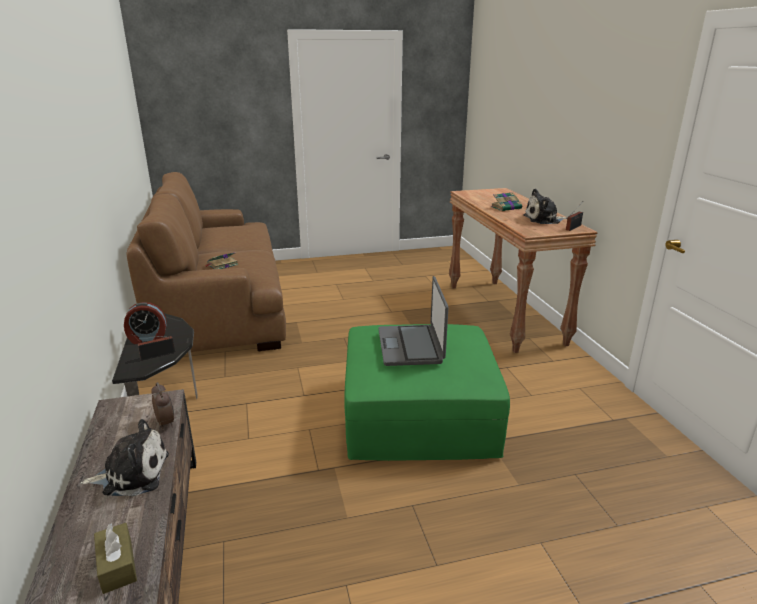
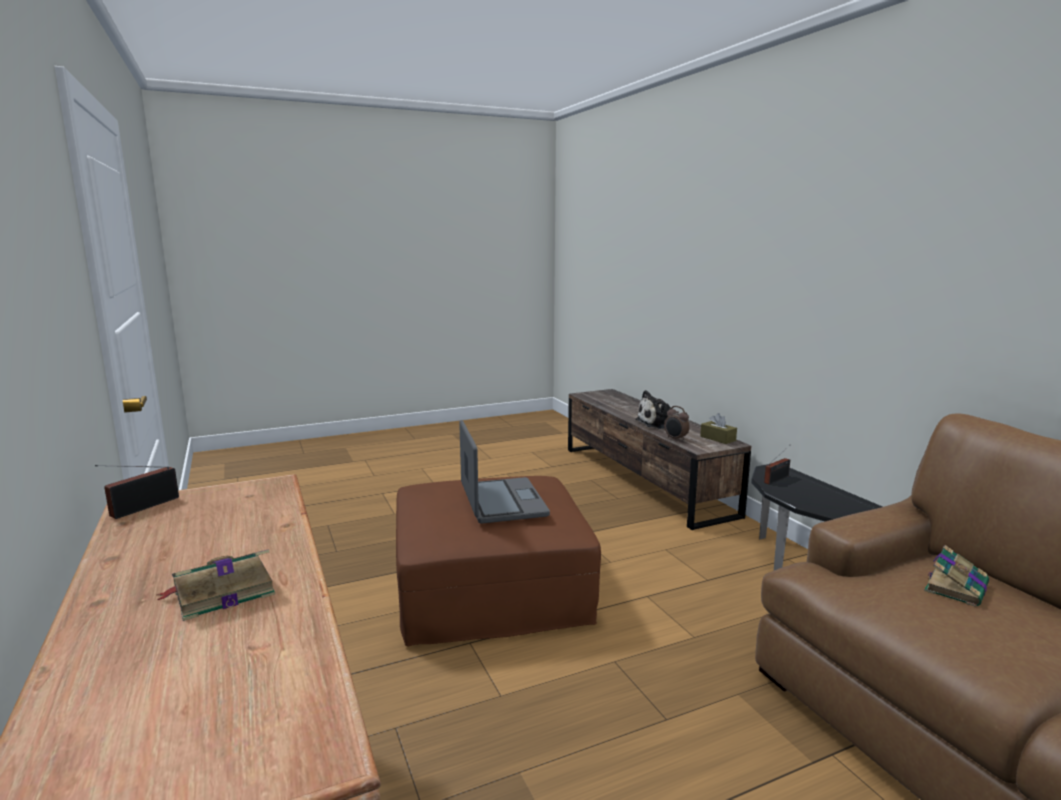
camera: 170 degrees right, 10 degrees down
brown tissue box [94,523,137,594] -> brown tissue box moved to [700,413,737,444]
alarm clock [124,302,167,344] -> none
green ottoman [344,324,510,461] -> brown ottoman [396,476,601,646]
plush toy [523,189,567,224] -> none

